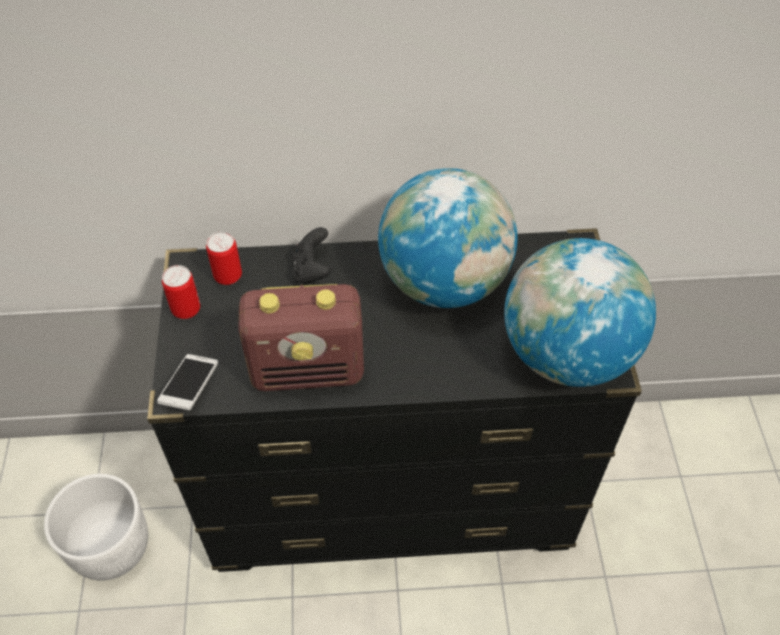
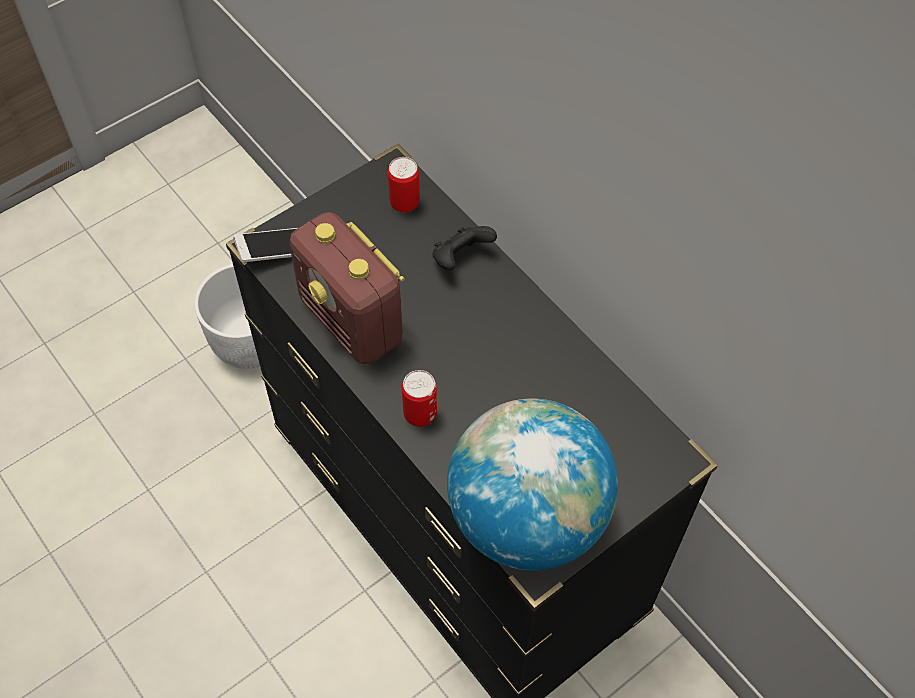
camera: 55 degrees right, 5 degrees up
can [162,265,200,319] -> can moved to [402,370,437,427]
globe [378,168,518,308] -> none

